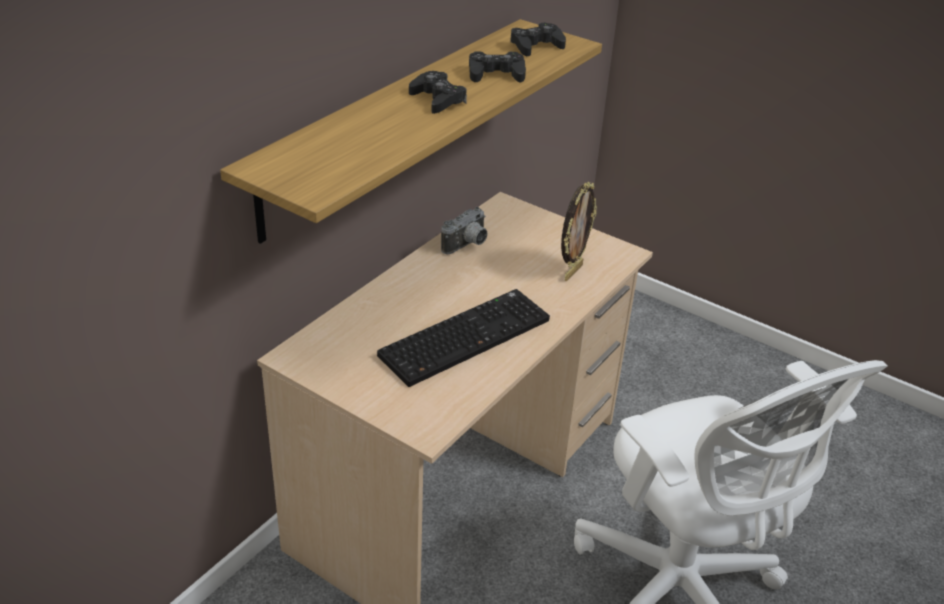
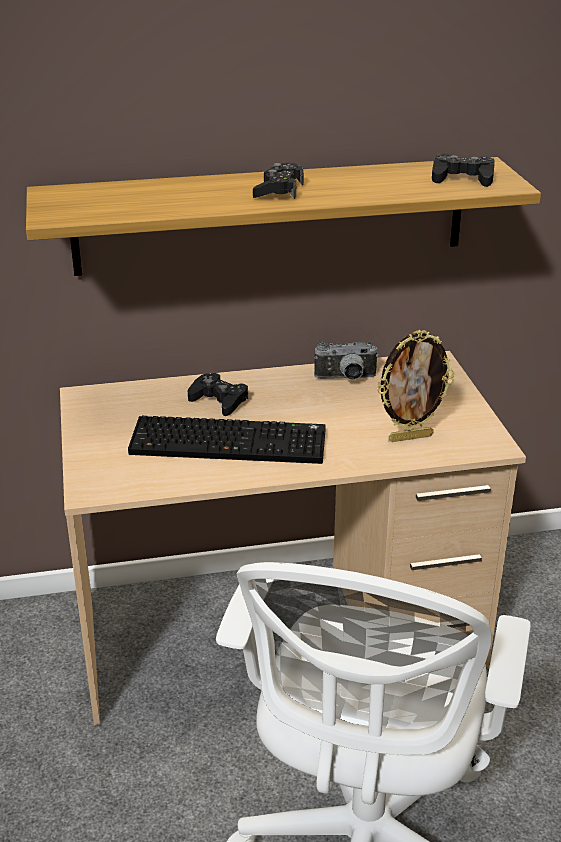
camera: 45 degrees right, 5 degrees down
black game controller [469,51,526,82] -> black game controller moved to [188,373,248,416]

